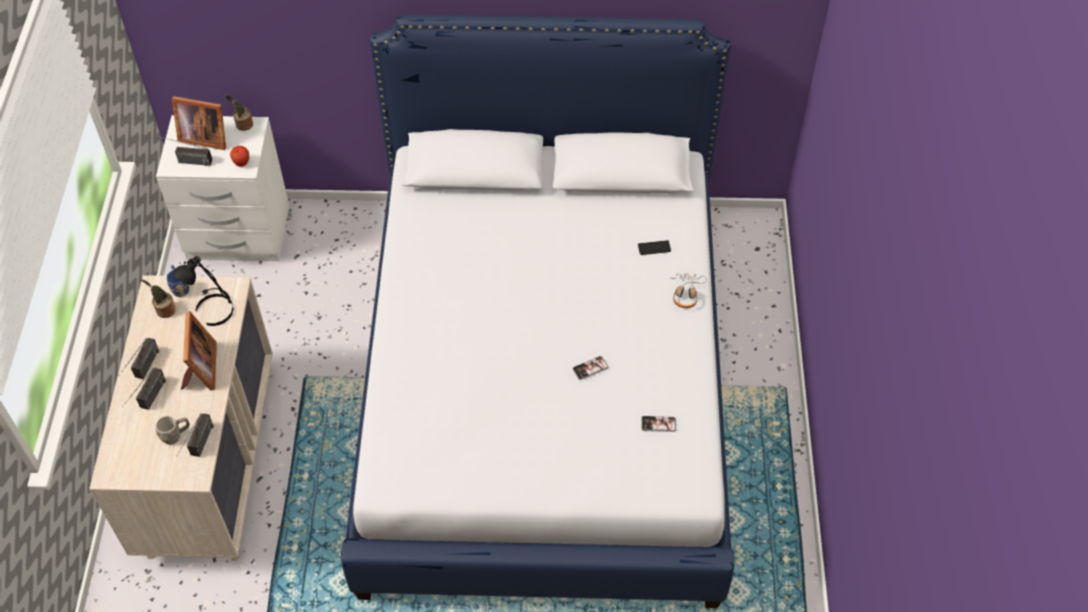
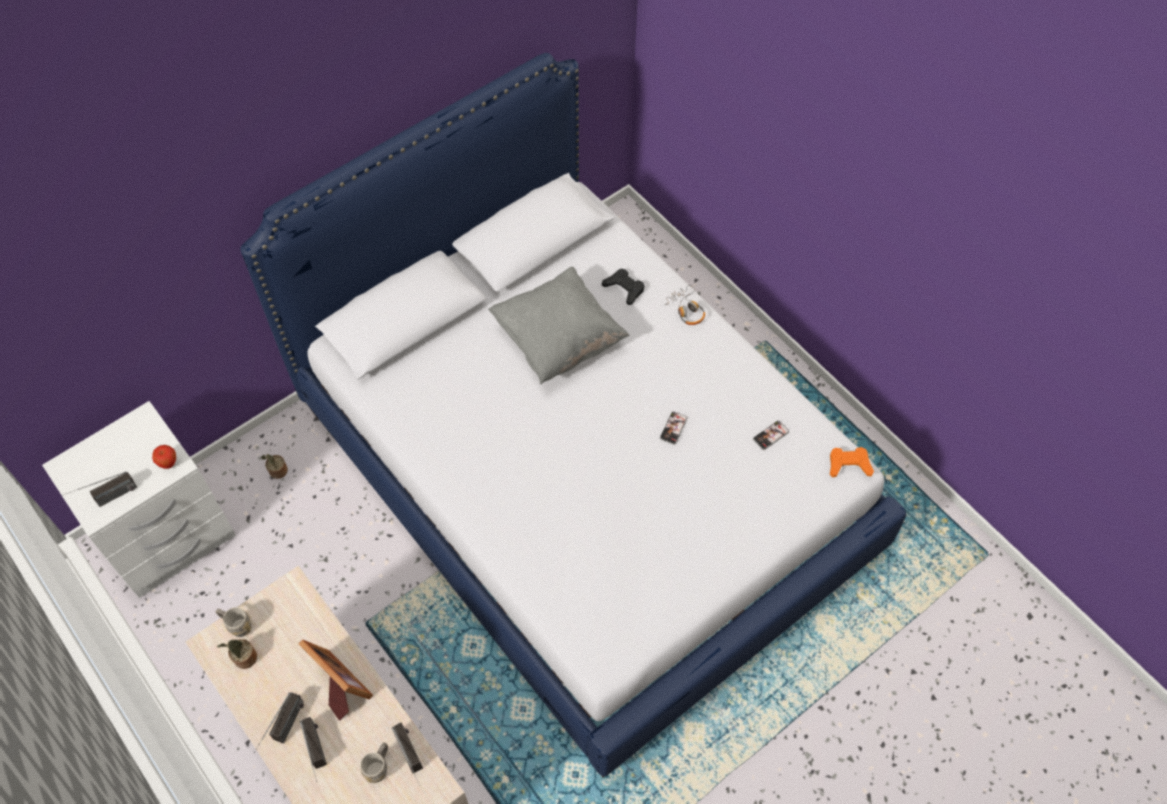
camera: 40 degrees left, 5 degrees up
radio [118,338,159,379] -> radio turned 45 degrees clockwise [254,692,304,753]
blue mug [167,265,189,297] -> grey mug [216,607,251,637]
picture frame [172,96,226,150] -> none
black table lamp [173,255,234,326] -> none
potted plant [225,94,253,131] -> potted plant moved to [261,454,288,479]
phone [638,240,671,255] -> black game controller [602,269,645,305]
none -> grey pillow [488,267,630,385]
none -> orange game controller [830,447,874,477]

